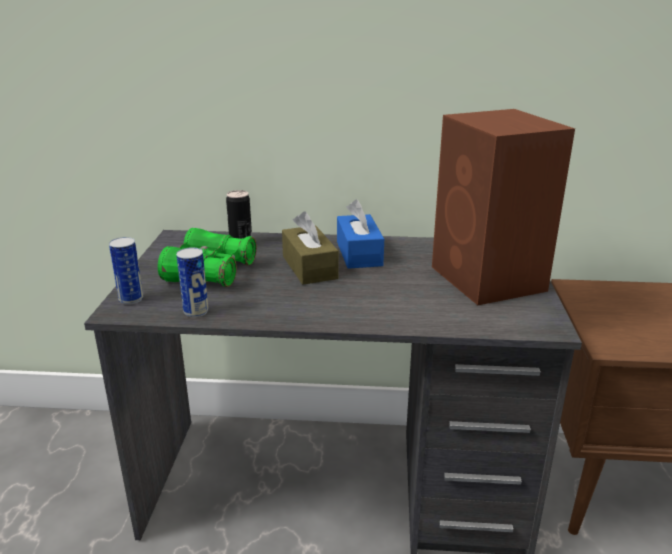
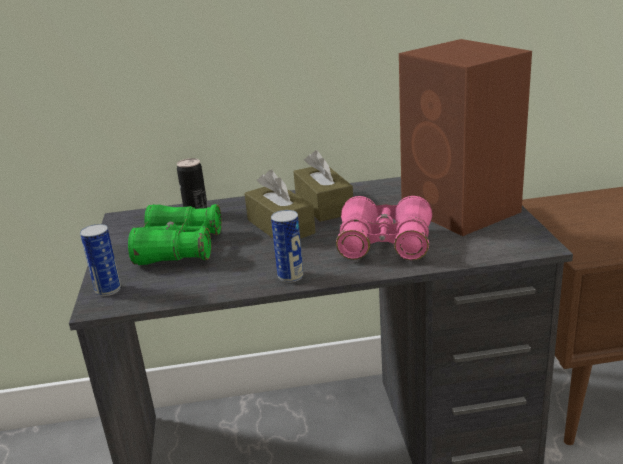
camera: 10 degrees left, 0 degrees up
can [176,247,209,317] -> can moved to [271,210,303,283]
blue tissue box [337,200,384,269] -> brown tissue box [293,150,353,222]
none -> pink binoculars [336,196,432,260]

